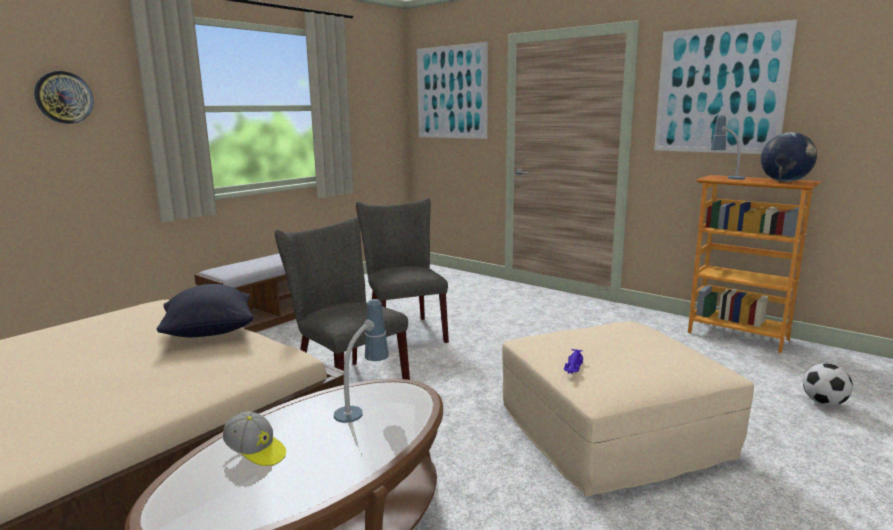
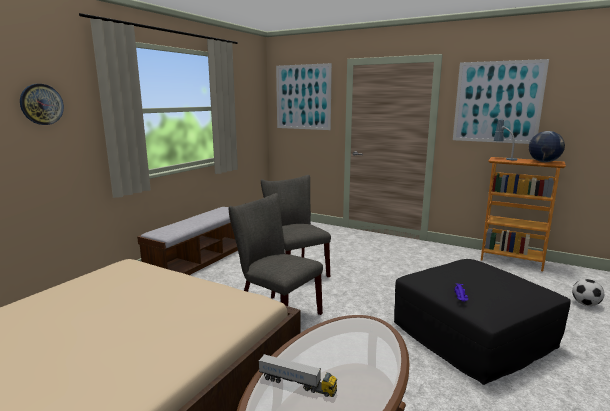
camera: 10 degrees left, 0 degrees up
black pillow [157,284,253,337] -> none
cap [223,411,286,466] -> toy truck [258,354,337,397]
table lamp [334,299,389,423] -> none
beige ottoman [502,322,754,496] -> black ottoman [394,259,571,385]

